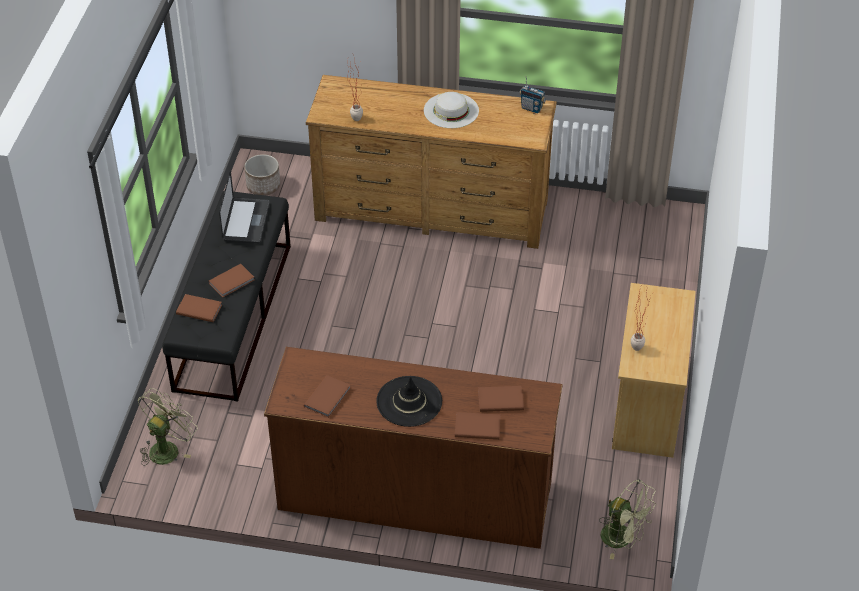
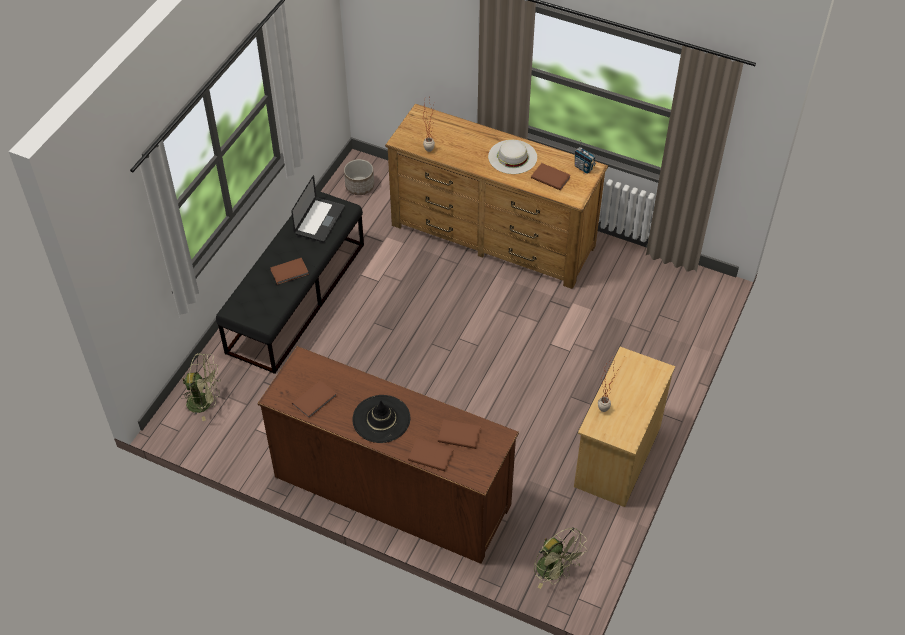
camera: 15 degrees right, 5 degrees up
green fan [138,388,198,466] -> green fan turned 45 degrees clockwise [180,353,221,421]
brown book [176,294,222,322] -> brown book moved to [531,163,570,191]

